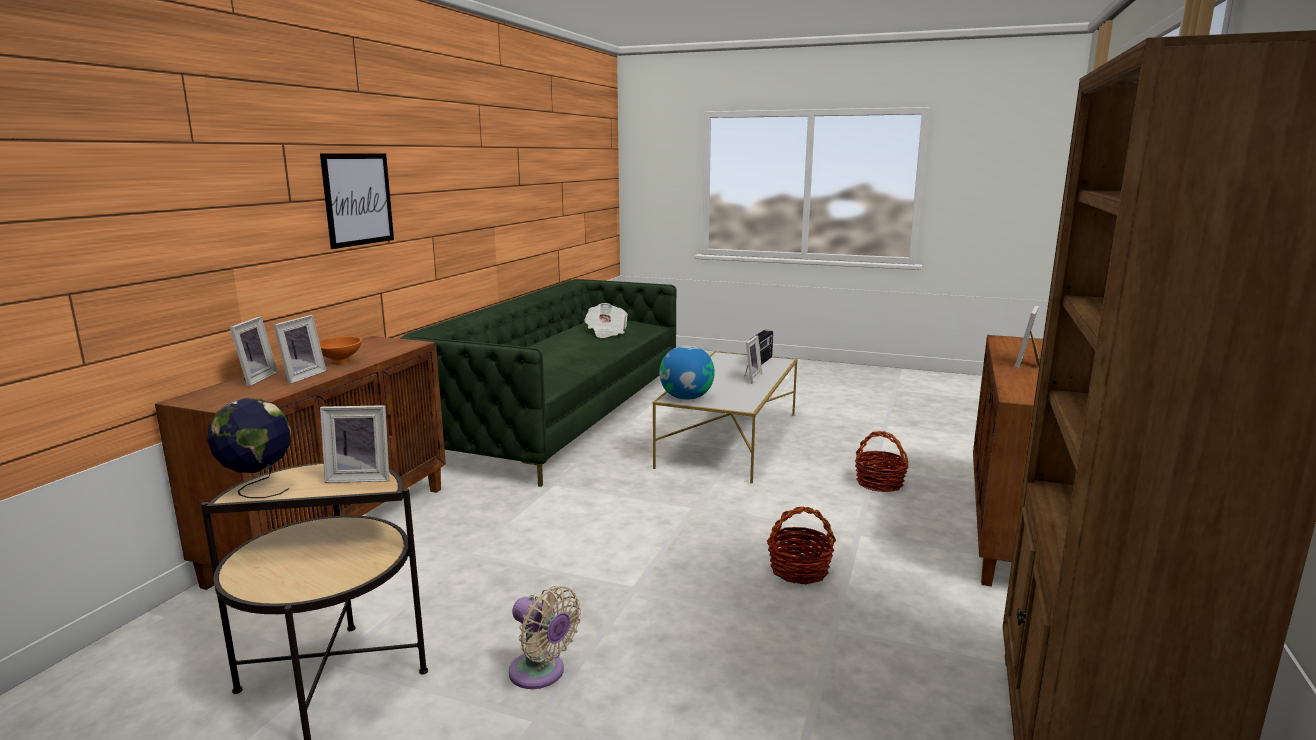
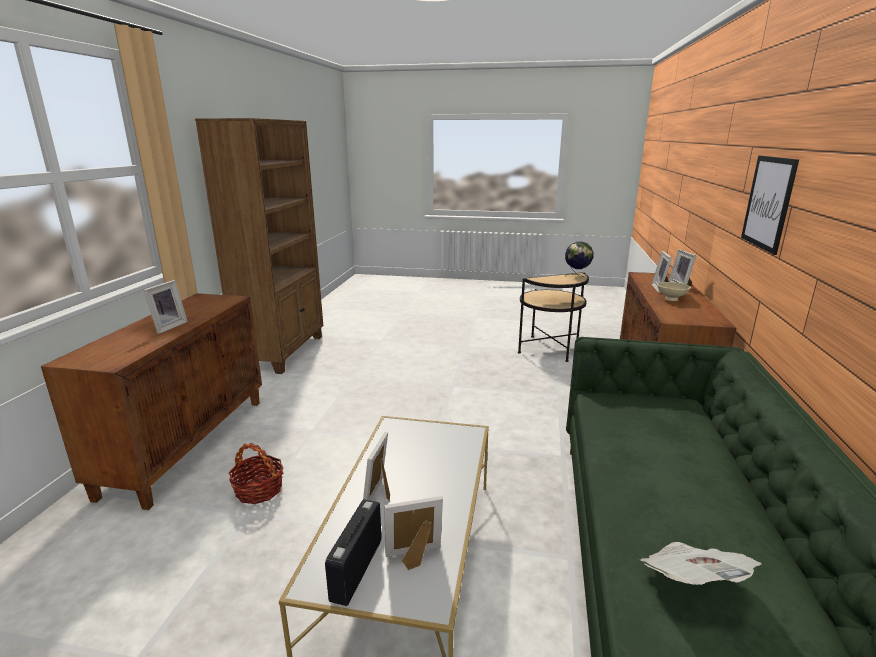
camera: 170 degrees right, 5 degrees up
orange bowl [319,336,362,365] -> beige bowl [657,282,691,301]
picture frame [320,405,389,483] -> picture frame moved to [384,496,443,570]
beige fan [509,586,581,689] -> none
globe [659,345,715,400] -> none
basket [767,507,836,584] -> none

